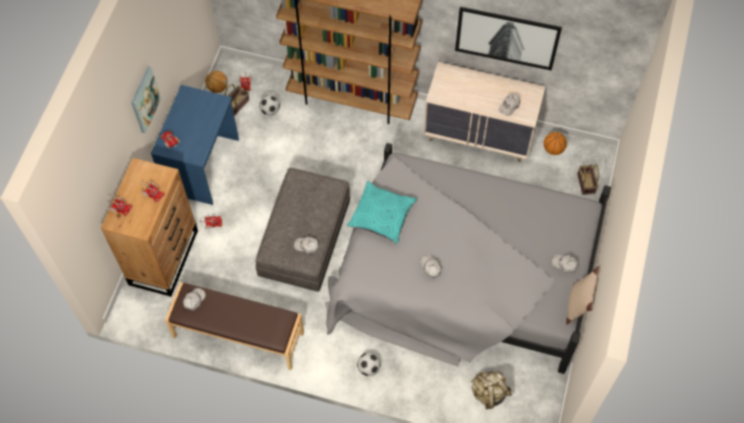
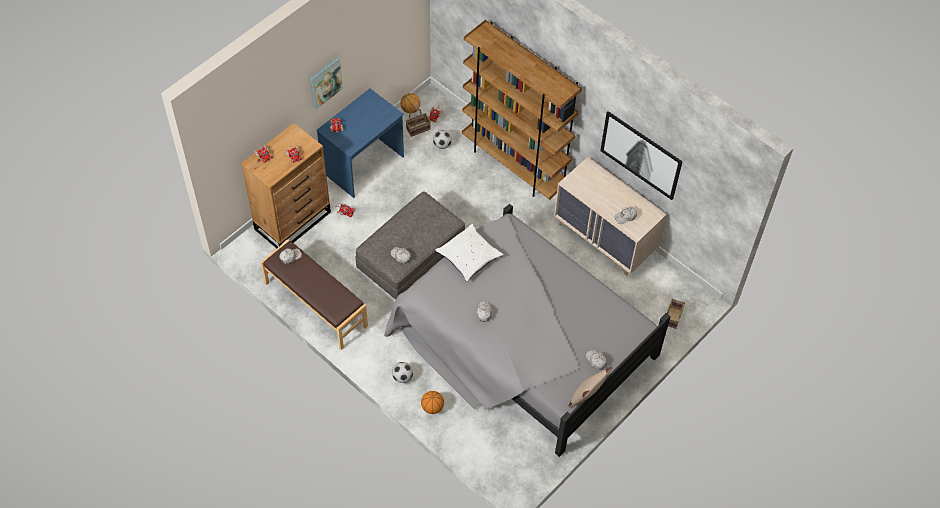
camera: 25 degrees right, 5 degrees down
turquoise pillow [347,181,417,244] -> white pillow [436,224,504,282]
beige backpack [471,372,512,409] -> none
basketball [544,132,567,155] -> basketball moved to [421,391,444,414]

